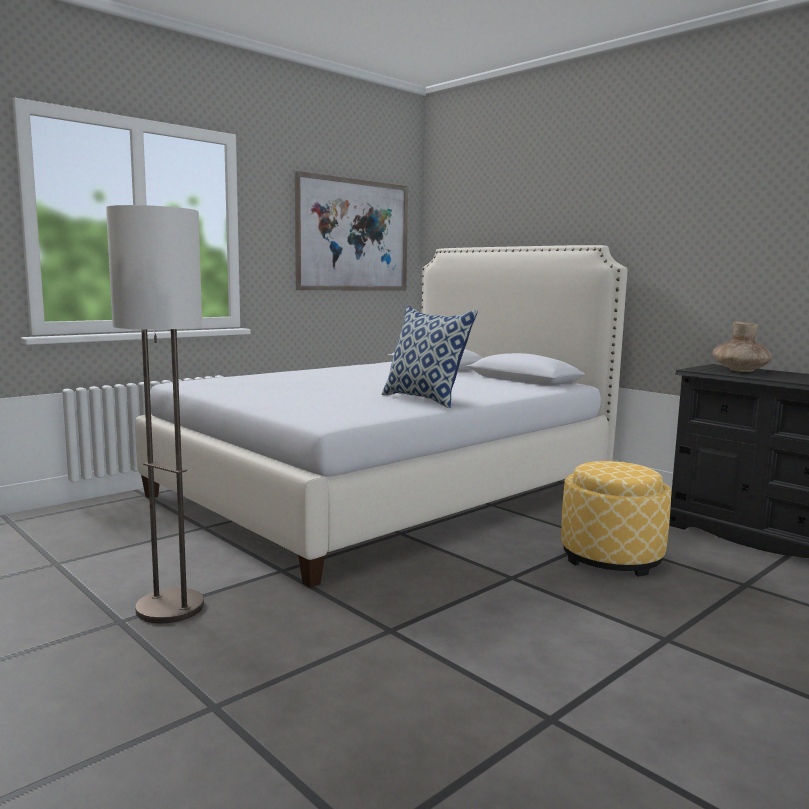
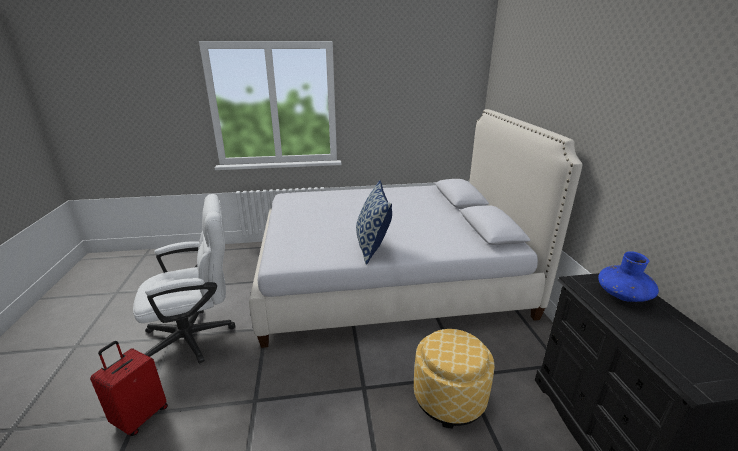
camera: 35 degrees right, 15 degrees up
floor lamp [106,205,204,623] -> white office chair [133,194,235,364]
picture [295,171,408,290] -> none
brown vase [713,322,772,372] -> blue vase [598,251,659,302]
none -> red suitcase [90,341,168,436]

